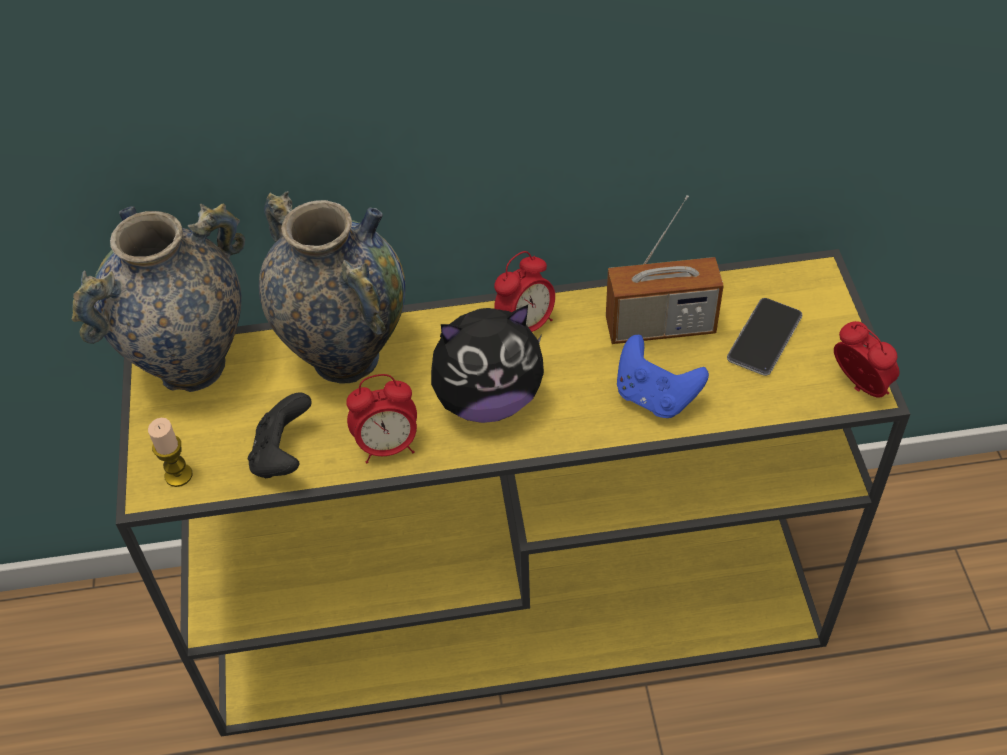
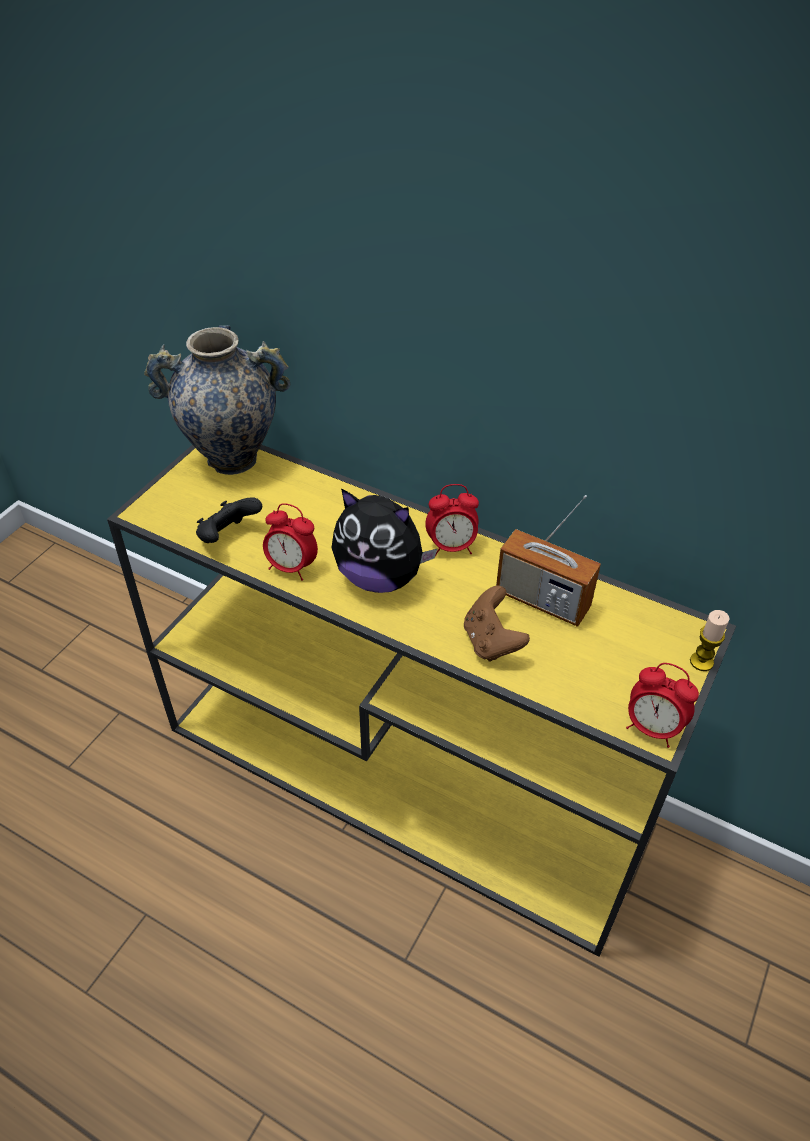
camera: 35 degrees right, 5 degrees down
candle [148,418,192,487] -> candle moved to [690,610,729,671]
vase [259,191,405,383] -> none
blue game controller [617,335,709,418] -> brown game controller [464,586,530,662]
phone [727,298,802,376] -> none
alarm clock [834,321,899,398] -> alarm clock turned 120 degrees clockwise [626,663,699,748]

